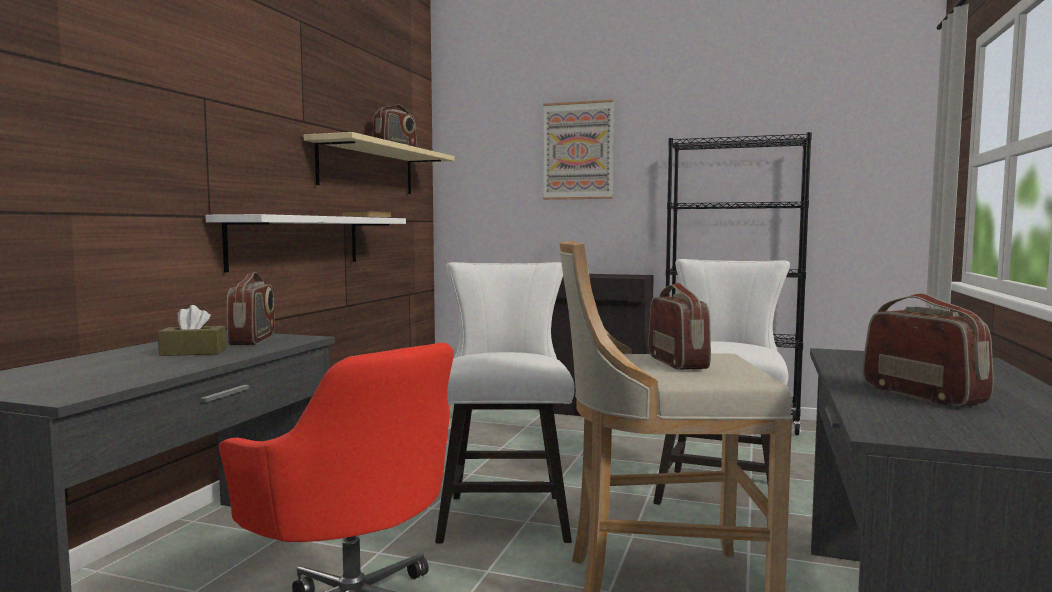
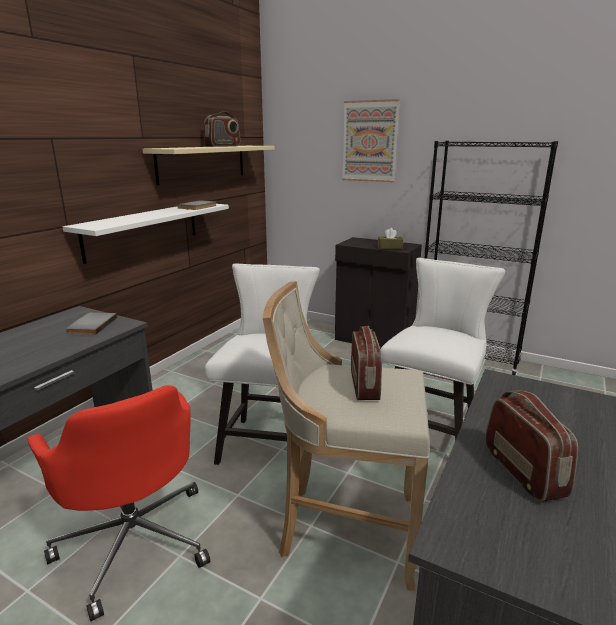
camera: 10 degrees right, 15 degrees up
brown tissue box [158,305,227,356] -> brown tissue box moved to [378,228,403,249]
radio [227,272,275,345] -> grey book [65,312,117,335]

